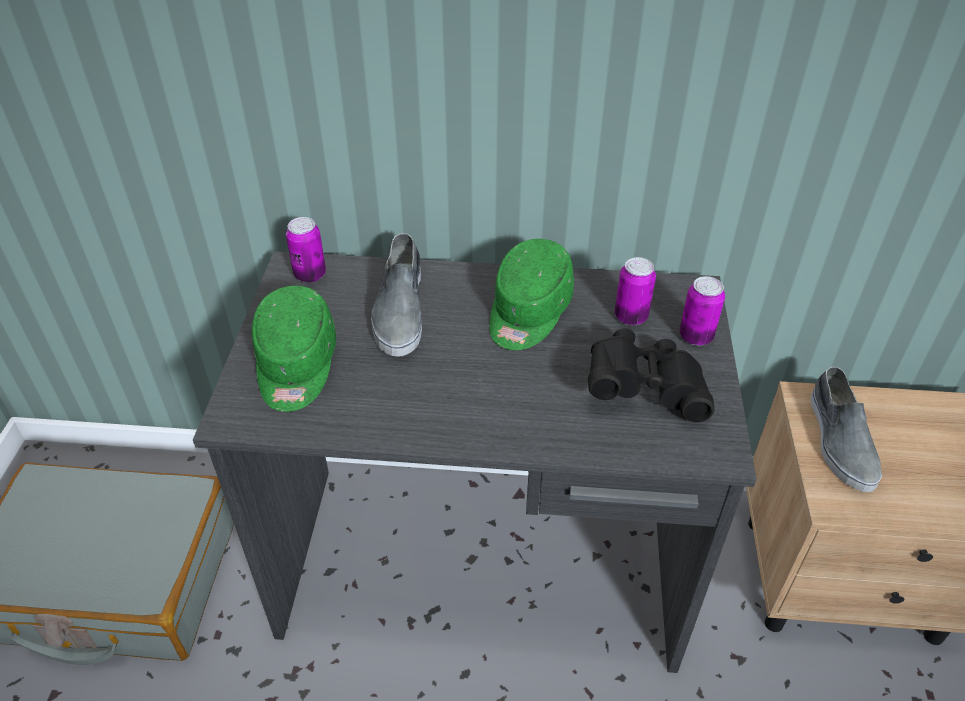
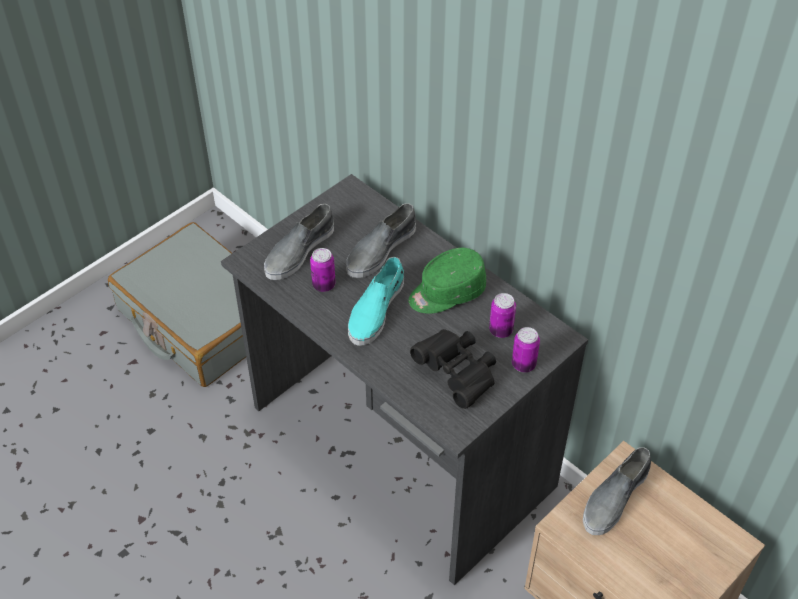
camera: 40 degrees right, 5 degrees up
green cap [252,285,336,412] -> grey shoe [264,204,334,280]
can [286,217,326,283] -> can moved to [310,248,336,292]
none -> turquoise shoe [348,257,404,346]

